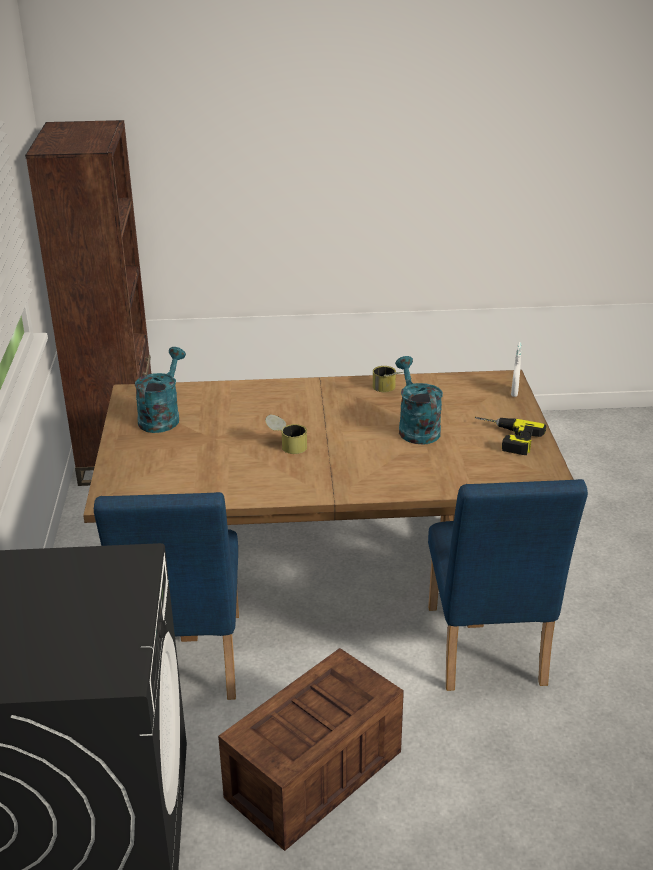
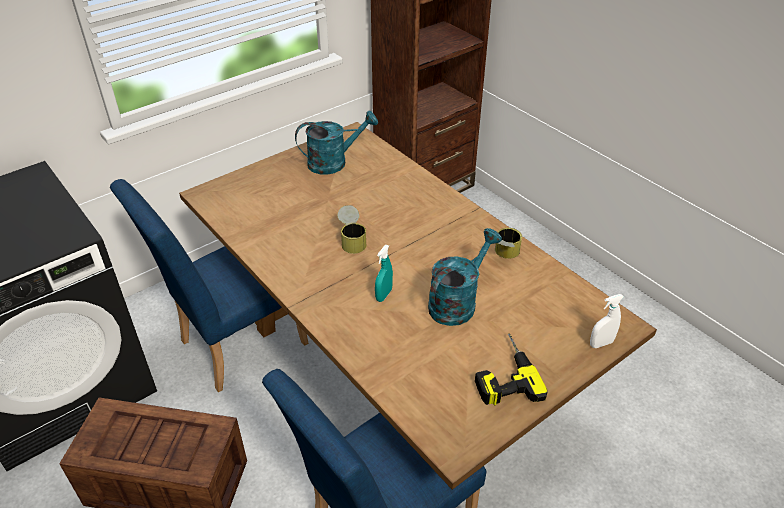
camera: 55 degrees right, 10 degrees up
none -> turquoise spray bottle [375,245,393,302]

